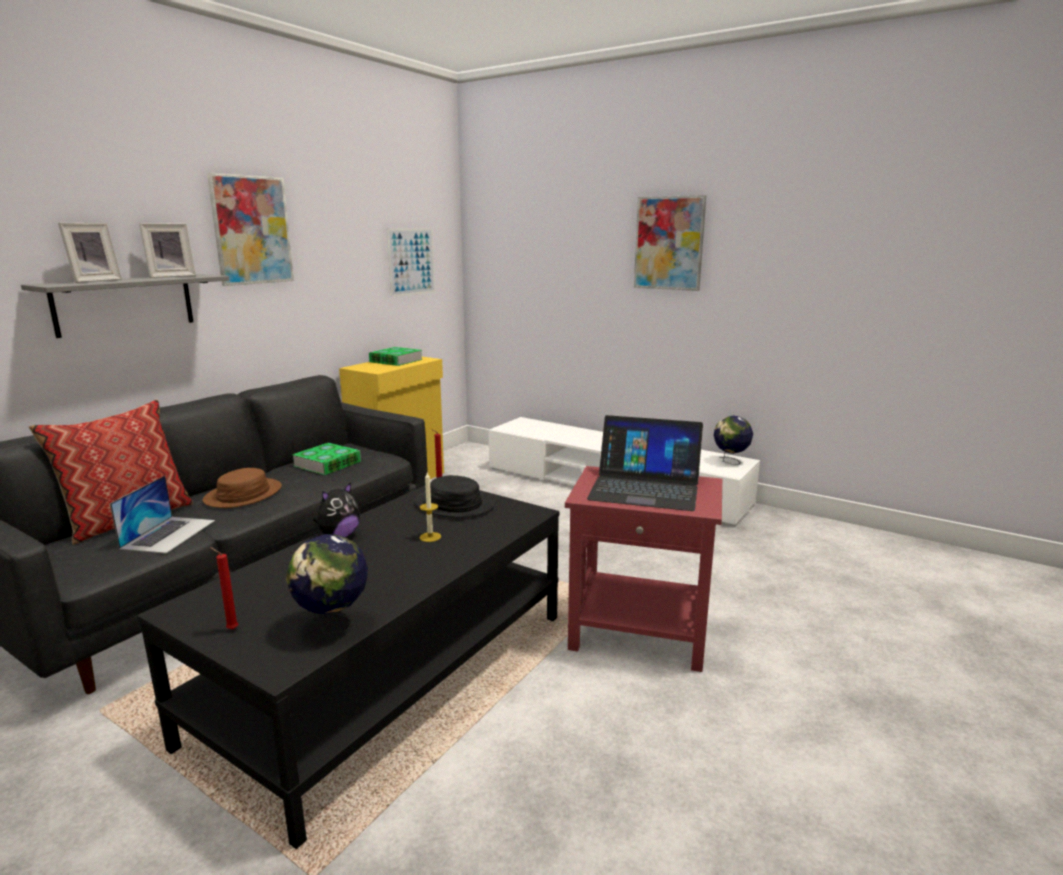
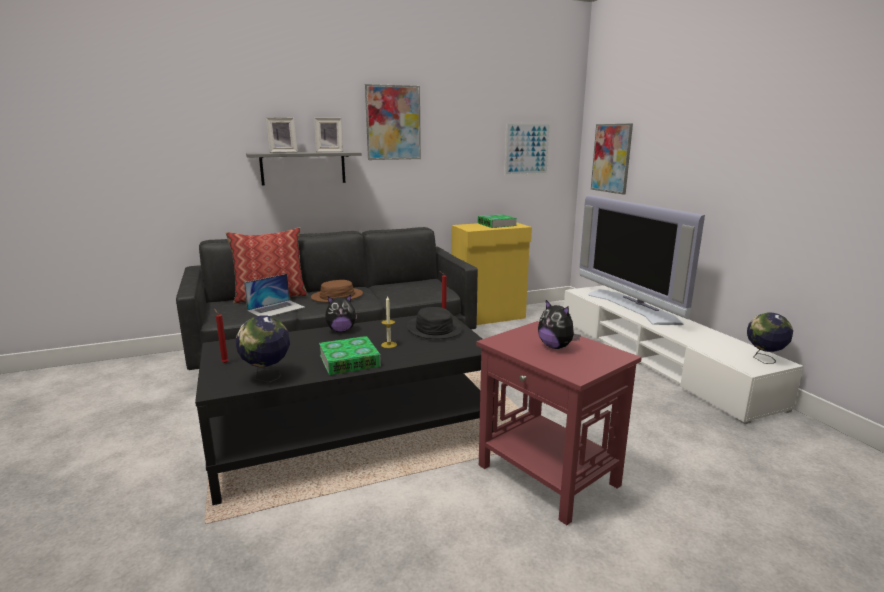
camera: 35 degrees right, 0 degrees up
book [292,443,361,475] -> book moved to [319,336,381,375]
laptop [587,415,703,511] -> plush toy [538,300,581,349]
picture [634,195,706,291] -> picture moved to [591,124,633,195]
none -> television [579,195,705,325]

